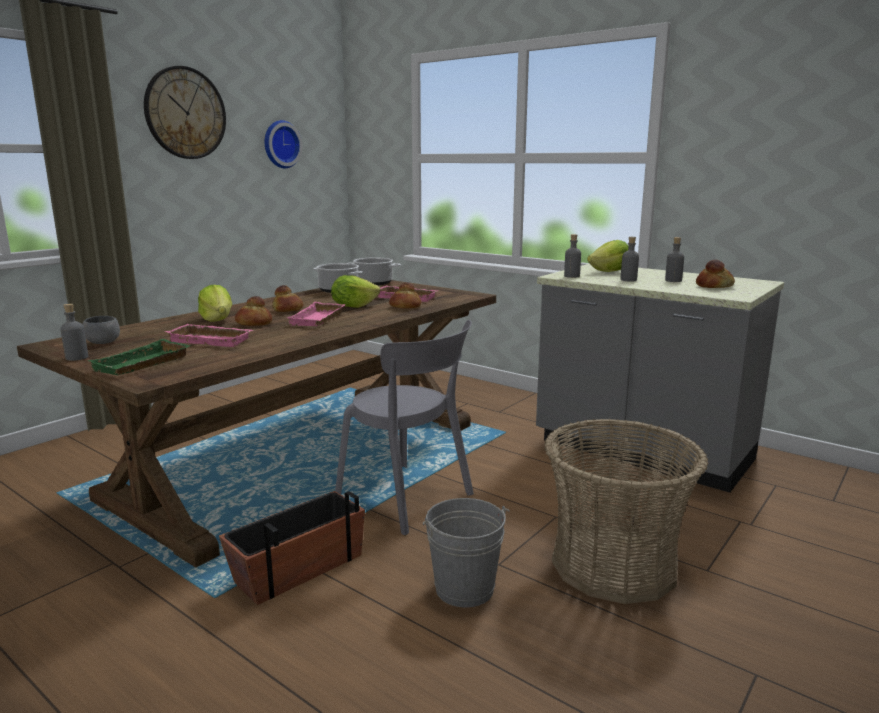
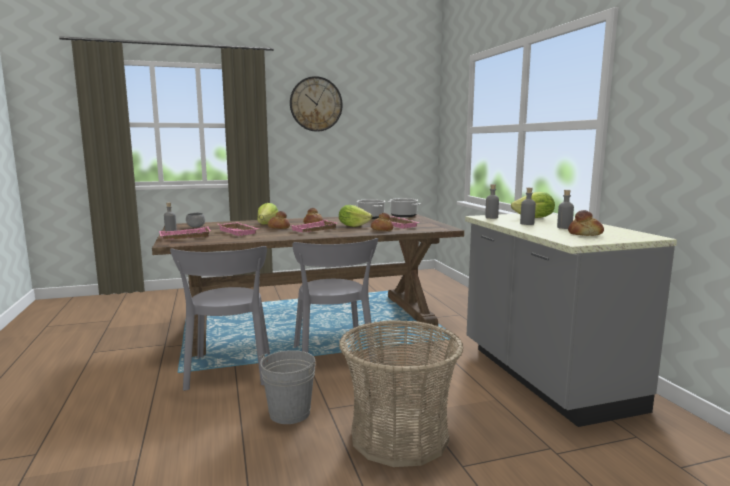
camera: 35 degrees right, 5 degrees down
green tray [88,339,190,375] -> pink tray [159,227,211,240]
planter [219,491,365,605] -> grey chair [170,246,270,391]
wall clock [265,120,303,168] -> none

